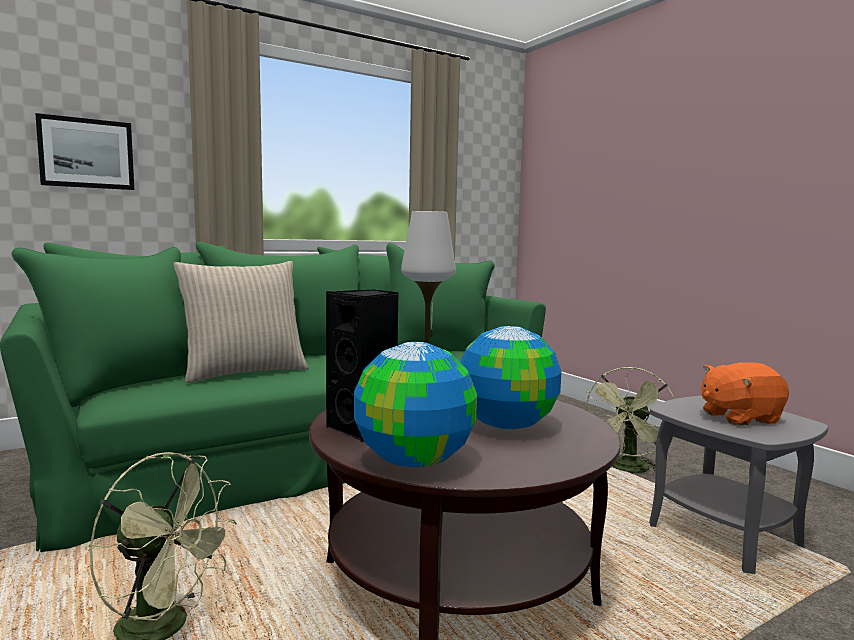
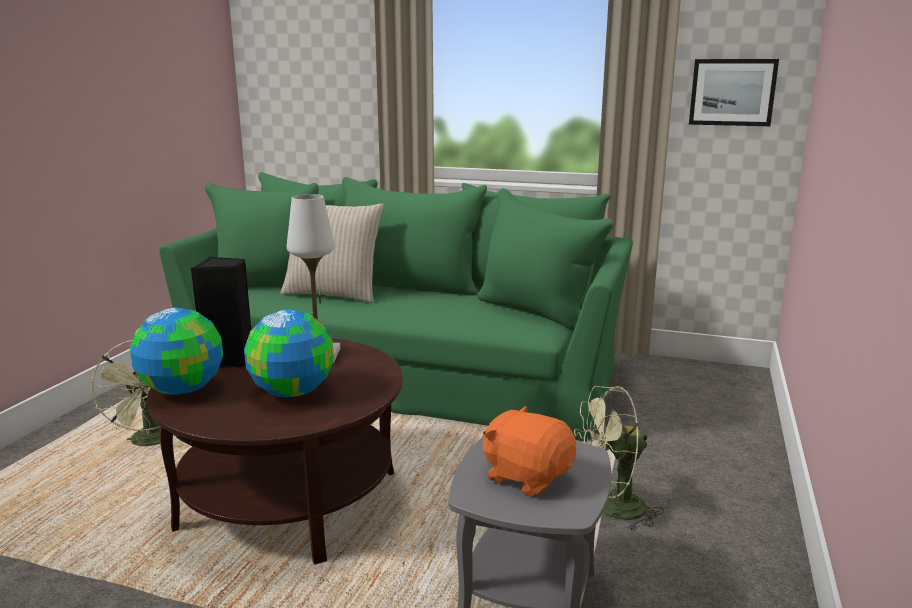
camera: 50 degrees right, 10 degrees up
picture [35,113,134,190] -> picture moved to [689,59,779,126]

